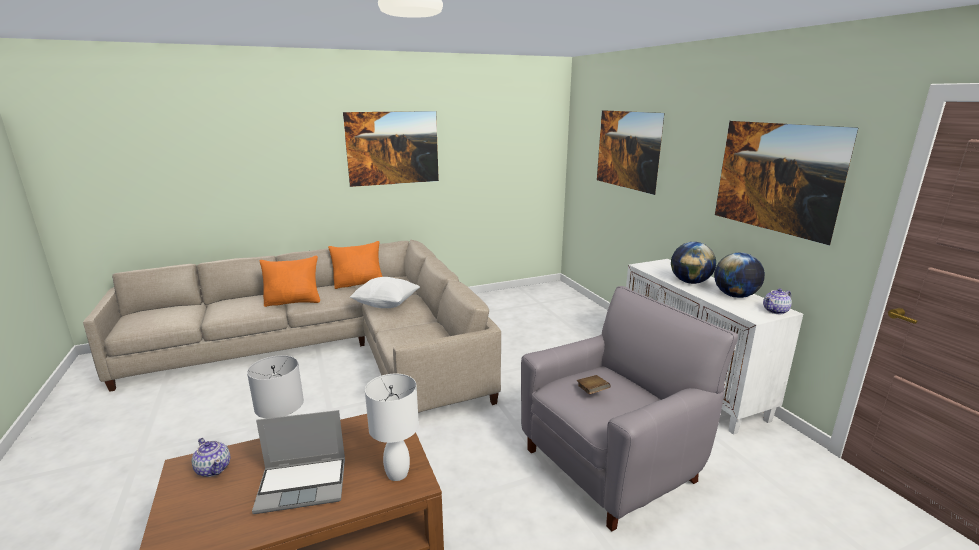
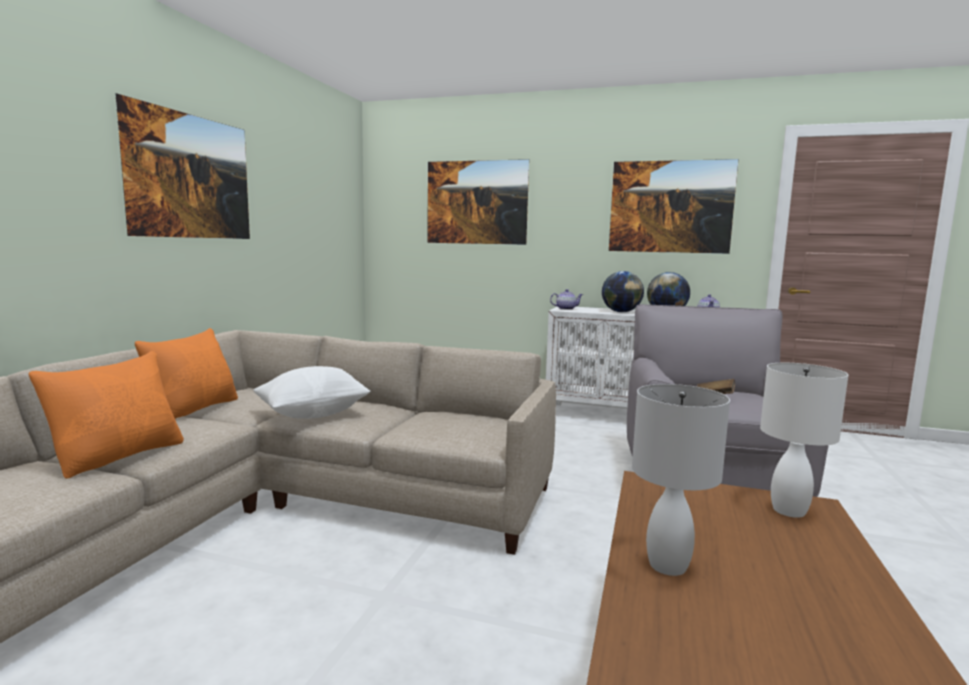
camera: 50 degrees left, 10 degrees down
teapot [191,438,230,477] -> teapot moved to [550,289,583,310]
laptop [252,410,345,514] -> none

